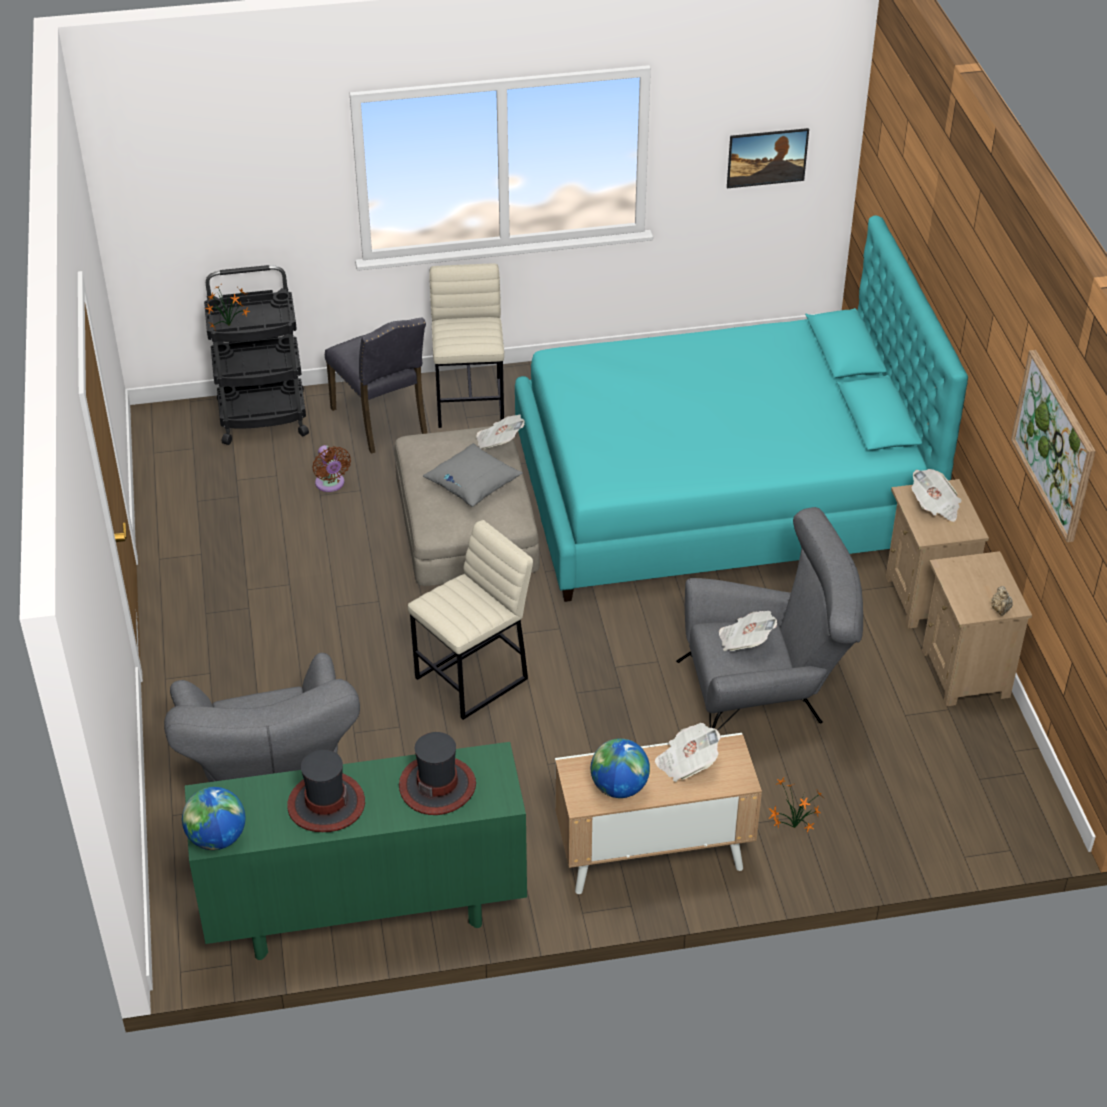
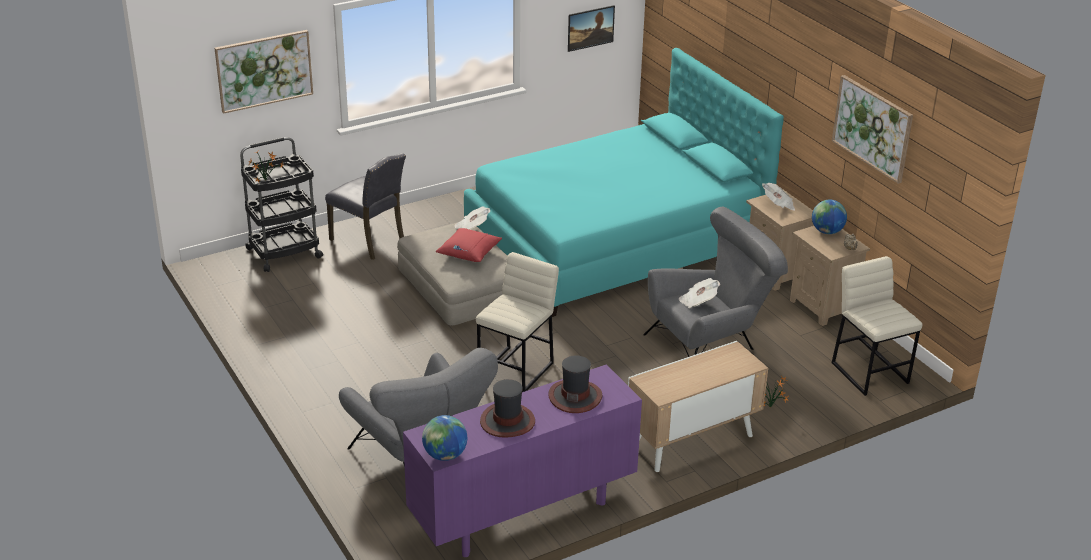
camera: 20 degrees left, 10 degrees down
green dresser [185,742,527,960] -> purple dresser [403,364,642,557]
brown fan [312,445,351,492] -> none
grey pillow [423,443,523,507] -> red pillow [436,228,502,262]
beige chair [429,263,504,428] -> beige chair moved to [832,256,922,396]
globe [591,738,650,798] -> globe moved to [812,200,847,234]
newspaper [655,723,721,782] -> none
none -> picture [215,30,313,114]

